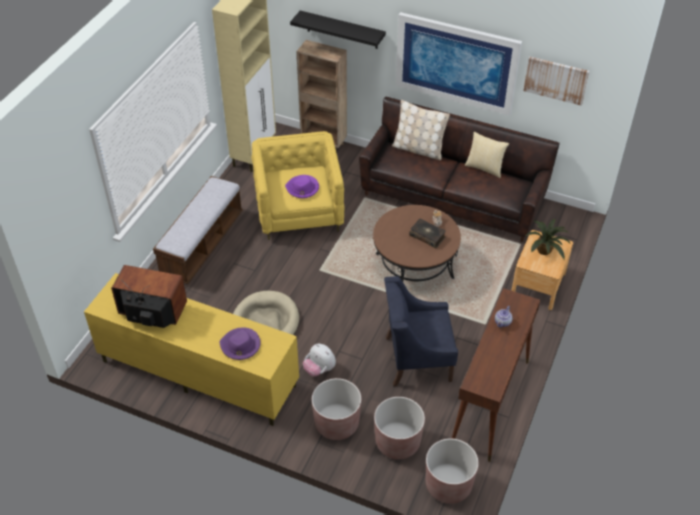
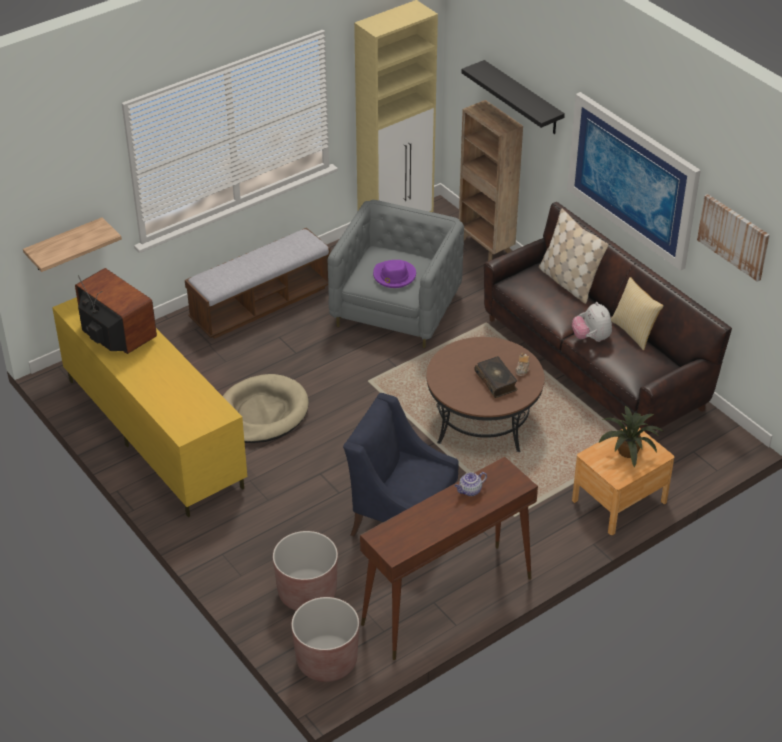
camera: 30 degrees right, 5 degrees down
purple hat [219,327,261,360] -> none
yellow armchair [252,131,345,240] -> grey armchair [328,200,464,348]
plush toy [303,344,336,377] -> plush toy moved to [572,302,612,342]
brown planter [312,378,361,440] -> none
none -> shelf [23,217,122,272]

